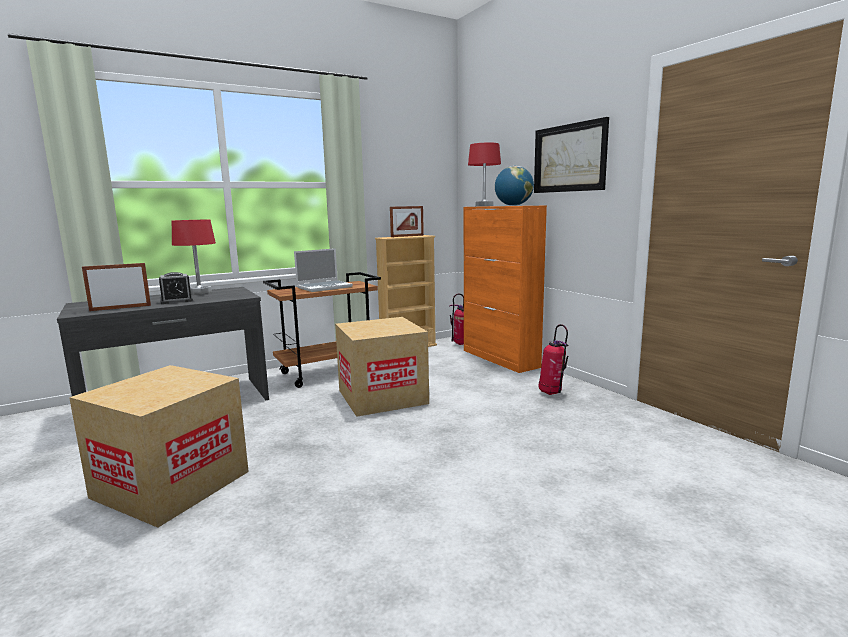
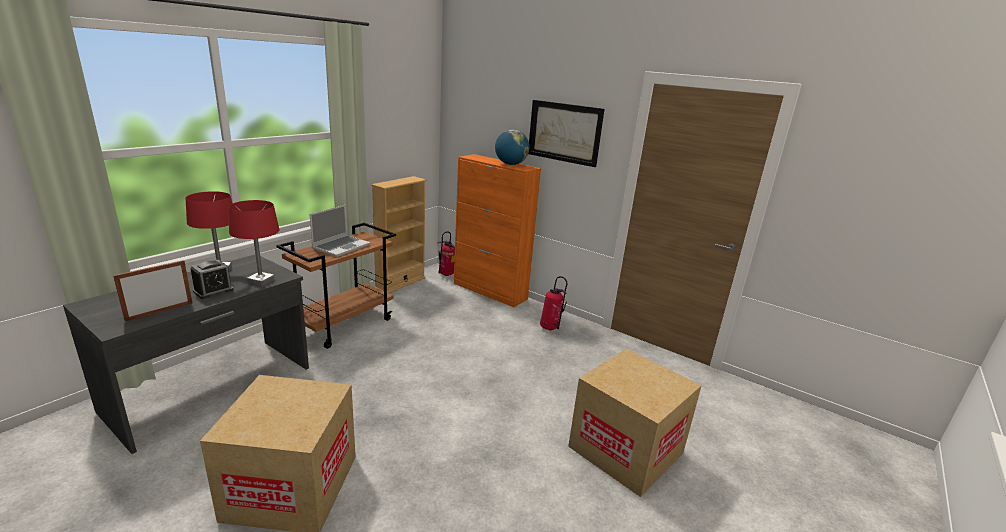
camera: 25 degrees left, 10 degrees up
cardboard box [335,317,429,417] -> cardboard box moved to [568,348,702,497]
picture frame [390,206,424,237] -> none
red table lamp [468,143,501,206] -> red table lamp moved to [229,200,279,287]

